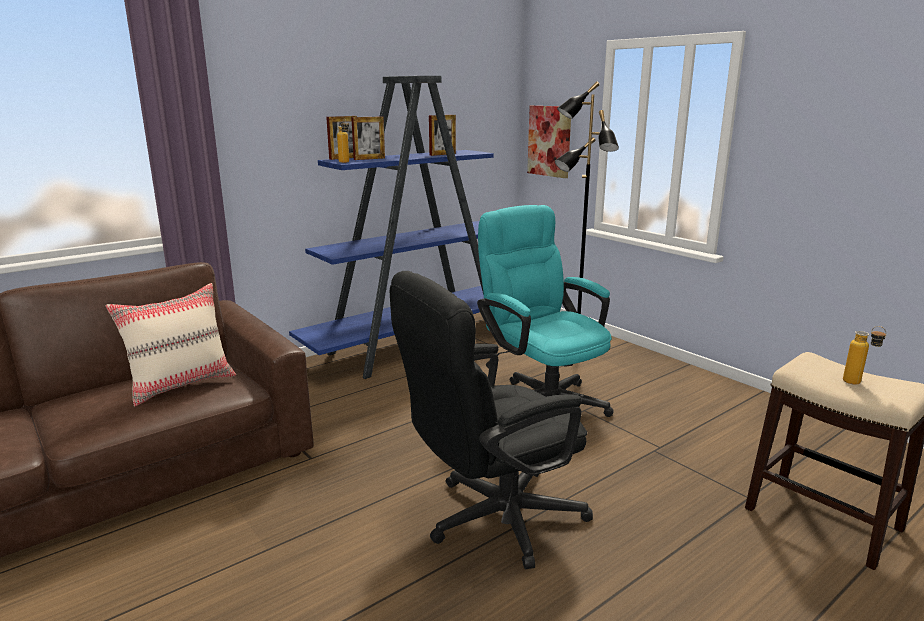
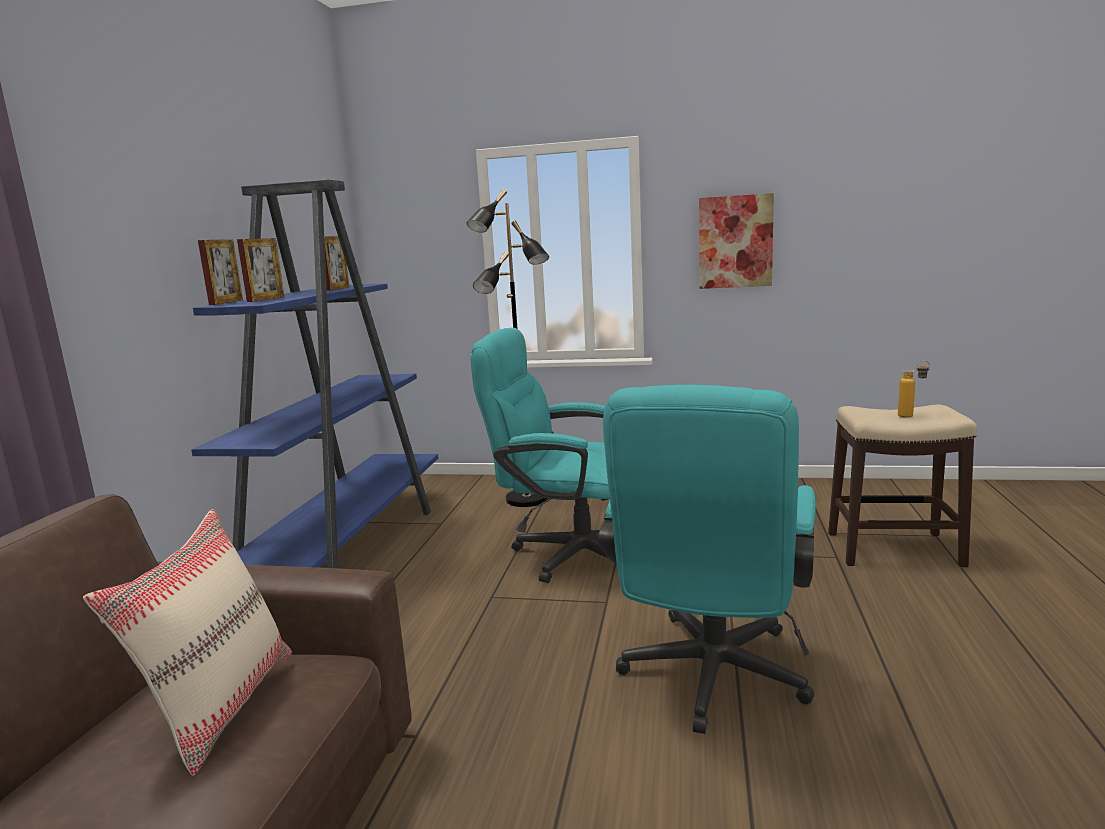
camera: 40 degrees left, 5 degrees down
bottle [337,119,349,163] -> none
black office chair [390,271,593,569] -> turquoise office chair [598,385,816,734]
picture [527,106,571,178] -> picture moved to [699,193,774,289]

